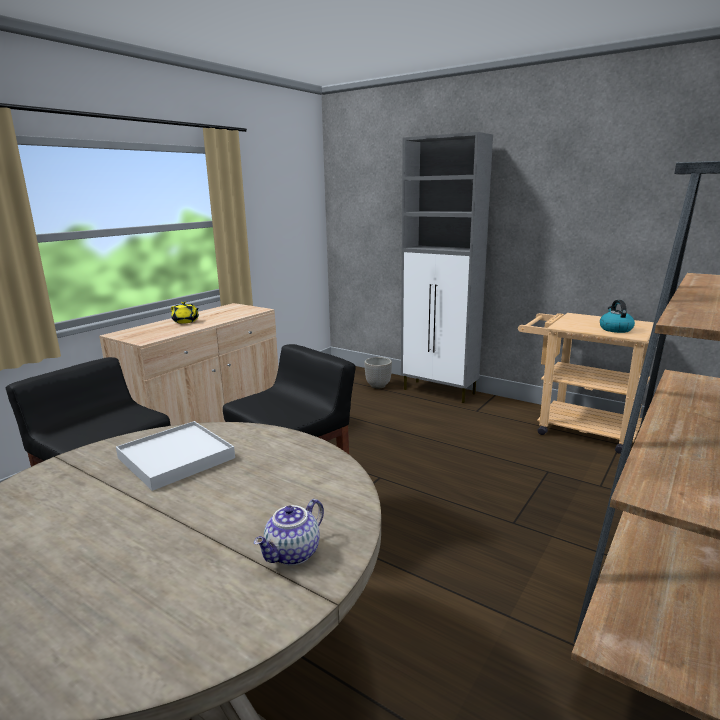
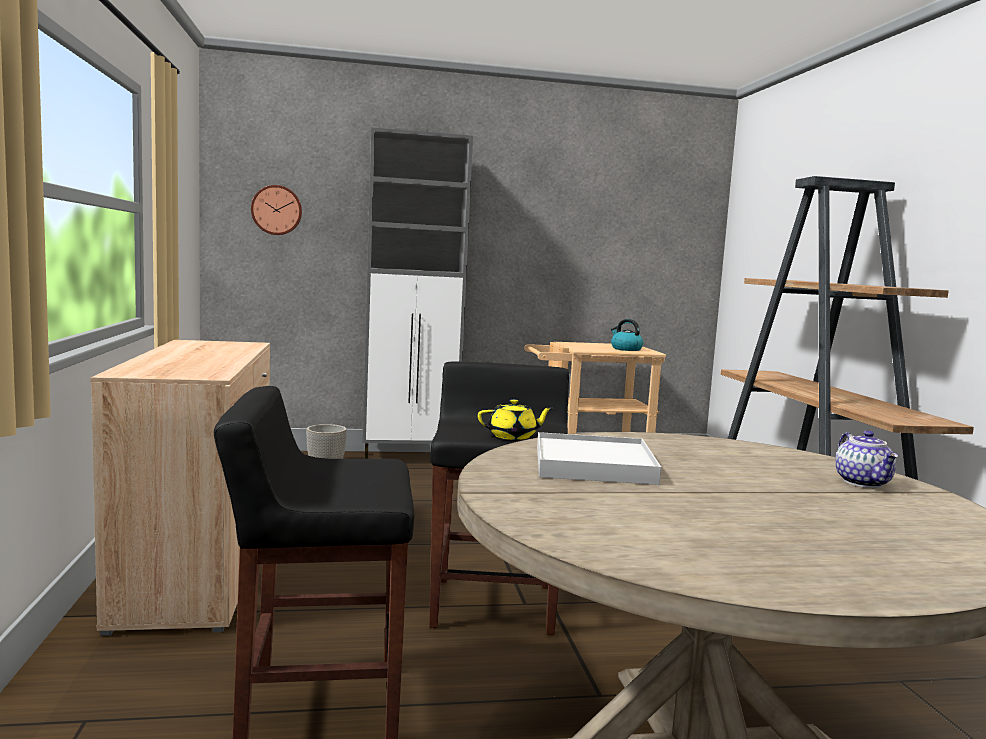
camera: 45 degrees left, 10 degrees down
yellow teapot [171,301,199,324] -> yellow teapot moved to [478,399,553,440]
none -> wall clock [251,185,302,235]

